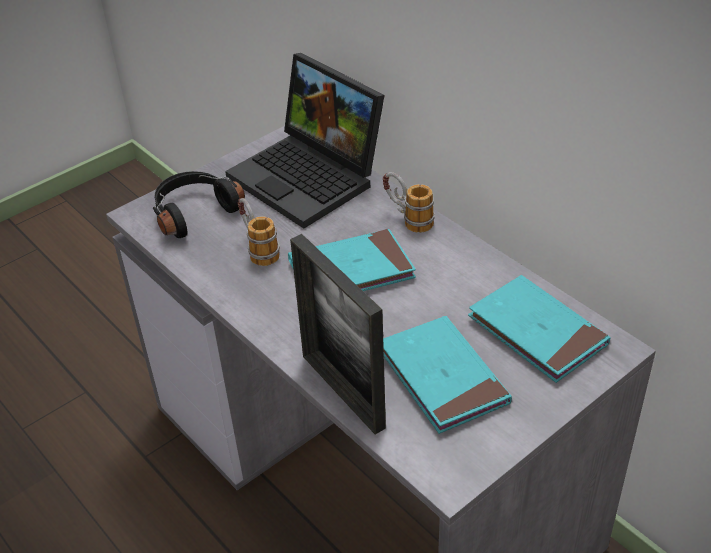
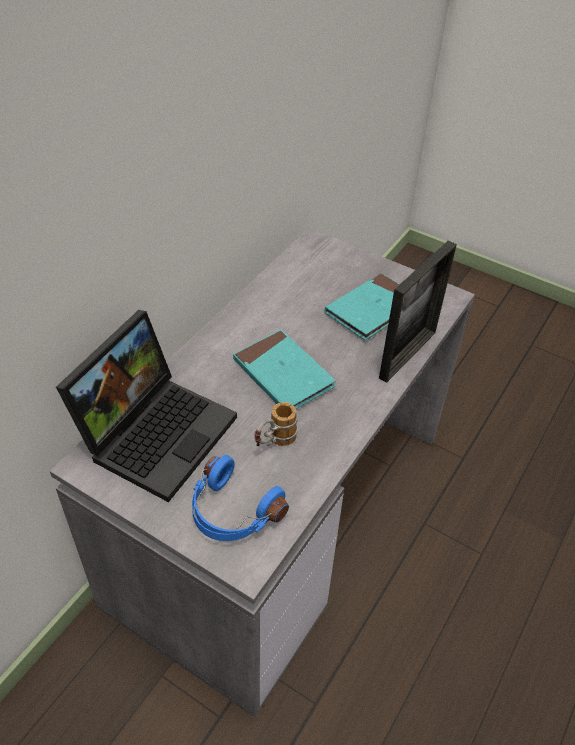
camera: 110 degrees left, 5 degrees up
black headphones [153,171,245,238] -> blue headphones [192,455,289,541]
mug [383,172,435,233] -> none
turquoise book [468,275,611,383] -> none

